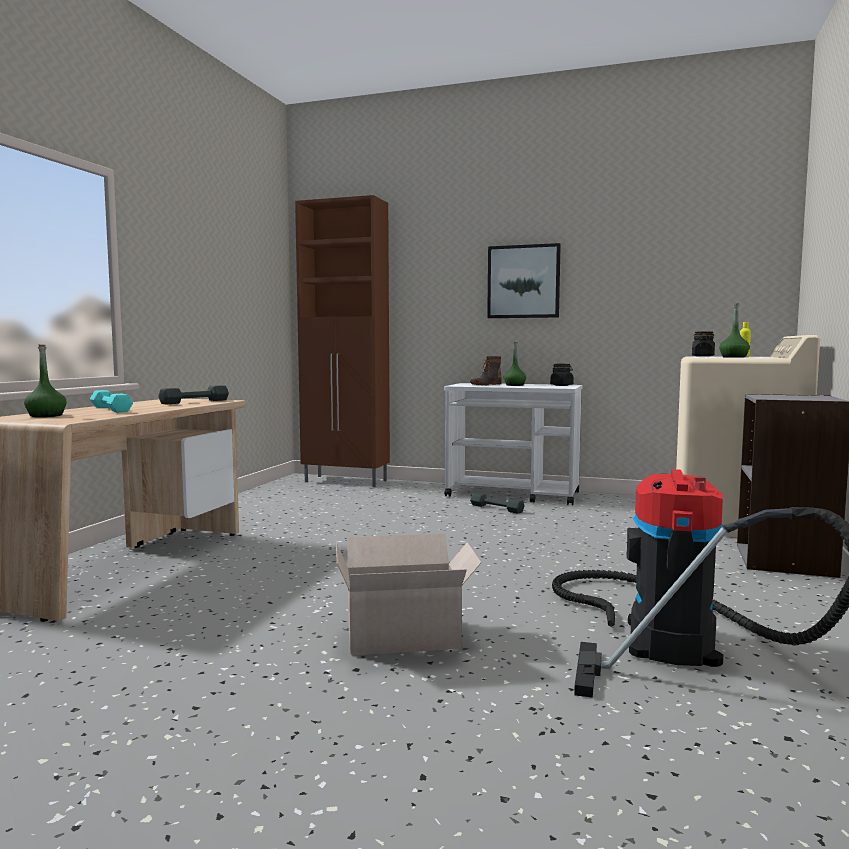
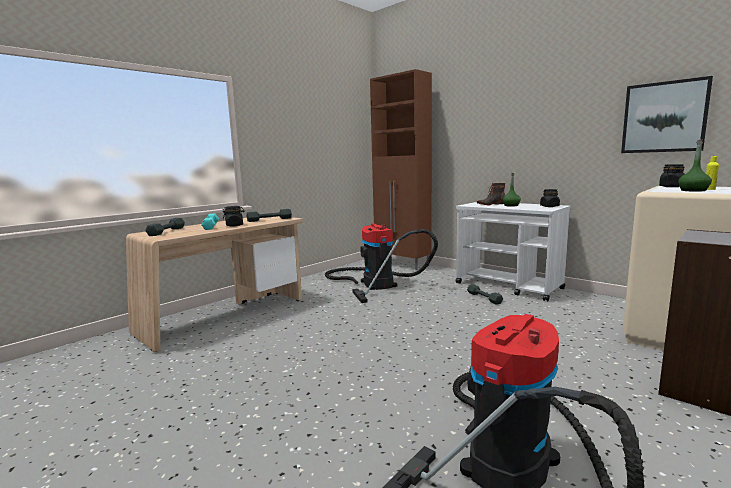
camera: 25 degrees right, 5 degrees up
green bottle [24,344,67,417] -> grey dumbbell [145,218,185,236]
cardboard box [336,534,482,655] -> none
picture [487,243,561,318] -> picture moved to [621,76,713,153]
none -> black jar [223,206,245,227]
none -> vacuum cleaner [325,223,438,303]

